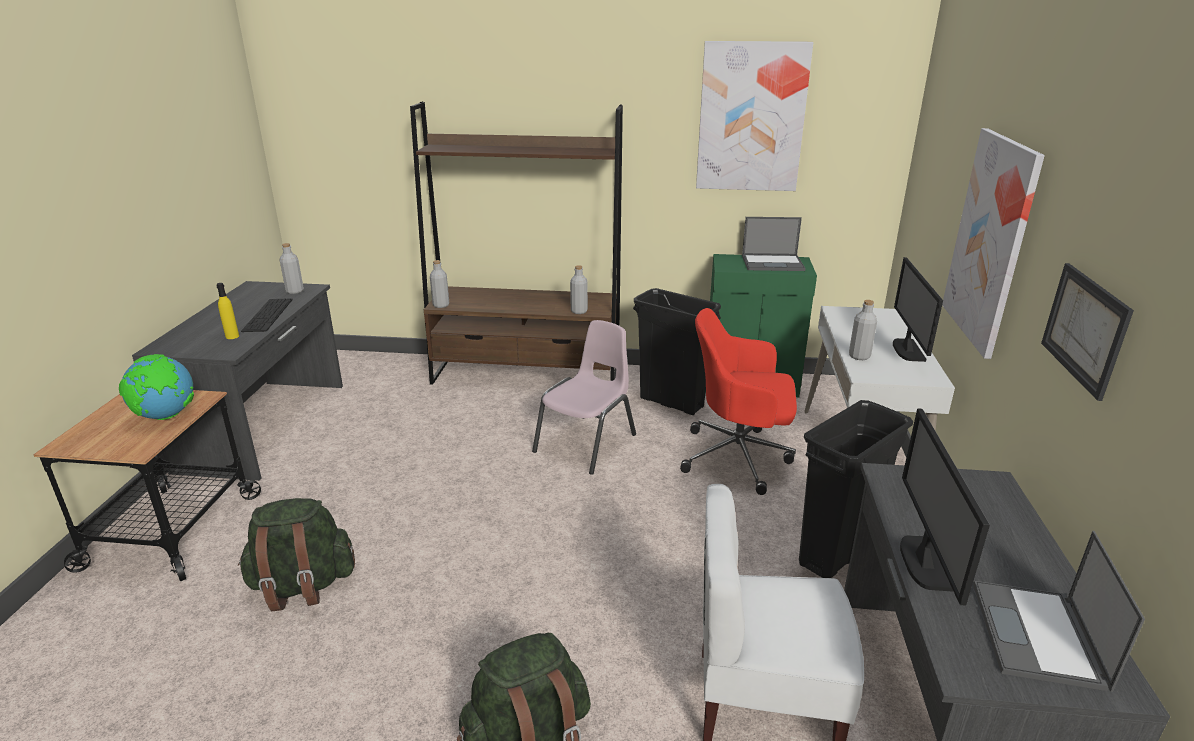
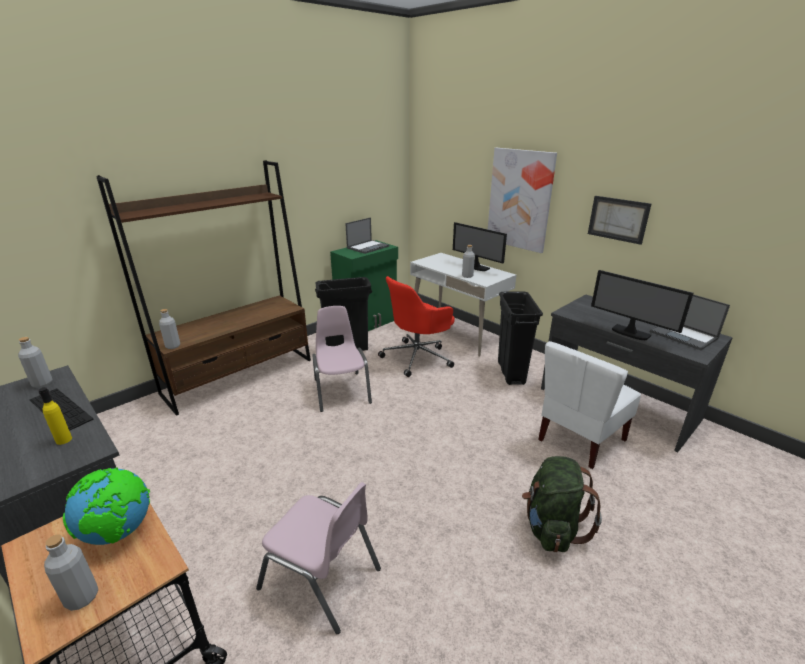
camera: 50 degrees left, 0 degrees up
green backpack [238,498,355,611] -> pink chair [256,482,381,634]
grey bottle [570,265,588,314] -> grey bottle moved to [44,534,98,611]
picture [696,41,813,191] -> none

